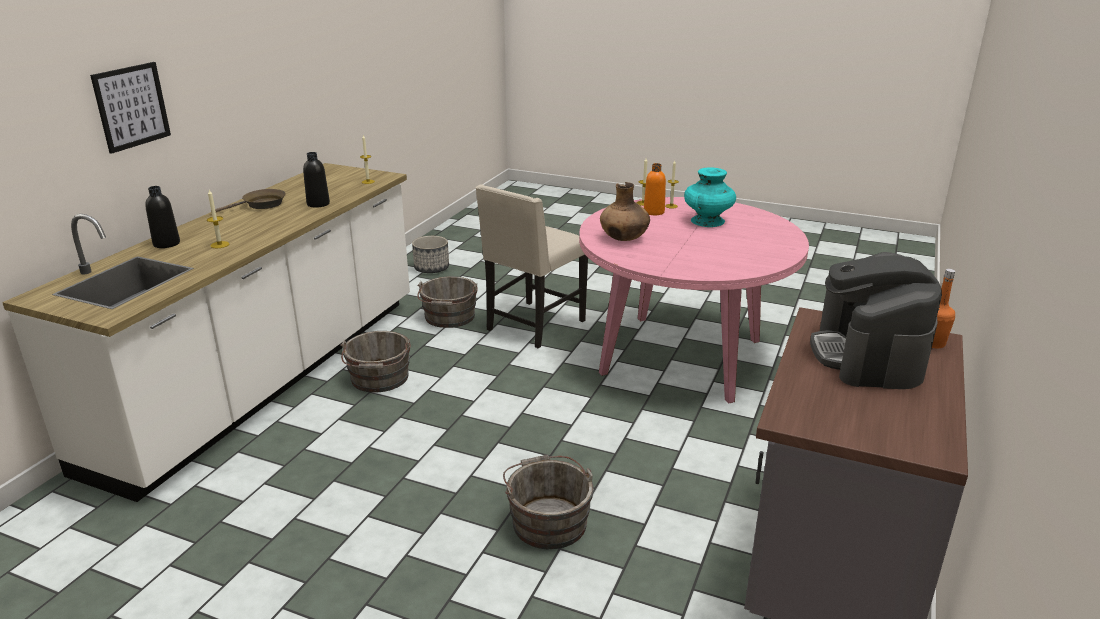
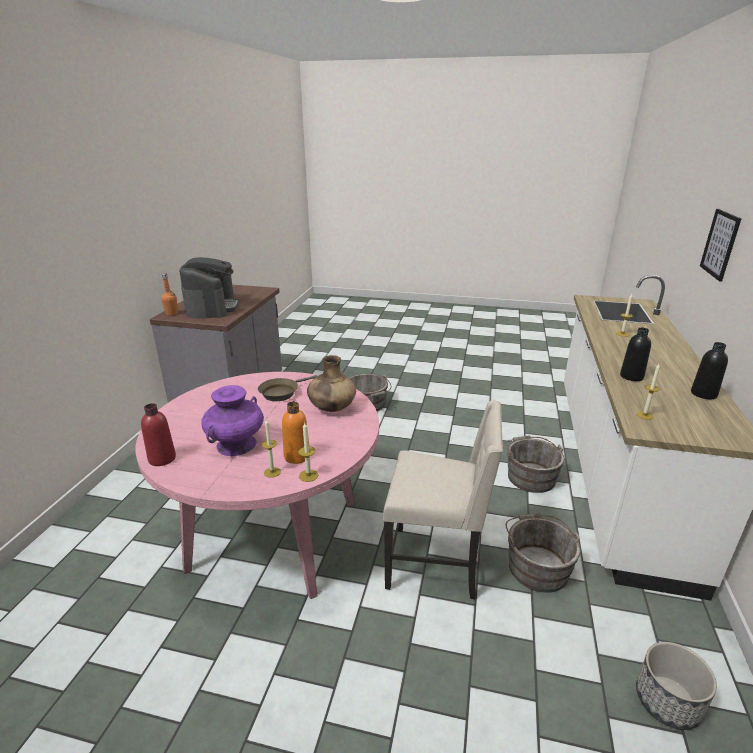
camera: 170 degrees right, 0 degrees up
black bottle [145,186,180,248] -> black bottle moved to [691,342,728,399]
brown frying pan [211,189,286,213] -> brown frying pan moved to [258,375,317,401]
beige chair [476,184,588,348] -> beige chair turned 75 degrees clockwise [383,401,503,599]
turquoise vase [684,167,736,227] -> purple vase [201,385,264,456]
none -> red bottle [141,403,176,466]

